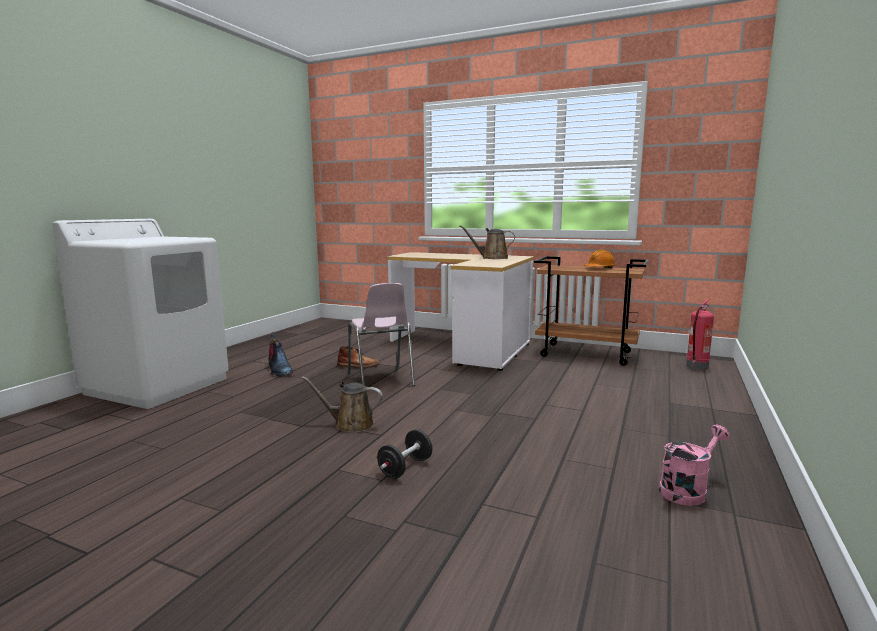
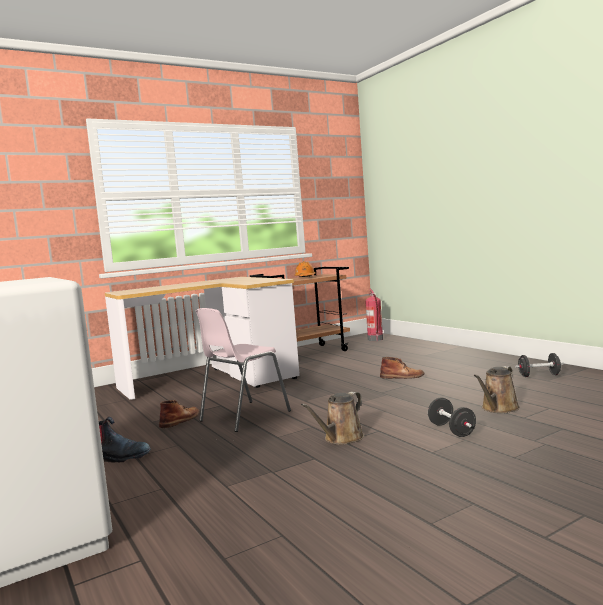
camera: 55 degrees left, 5 degrees down
pink chair [348,283,415,386] -> pink chair turned 120 degrees clockwise [196,308,291,432]
brown watering can [459,225,515,259] -> brown watering can moved to [474,366,520,413]
pink watering can [659,425,730,506] -> black dumbbell [515,353,564,377]
none -> brown boot [380,357,425,379]

